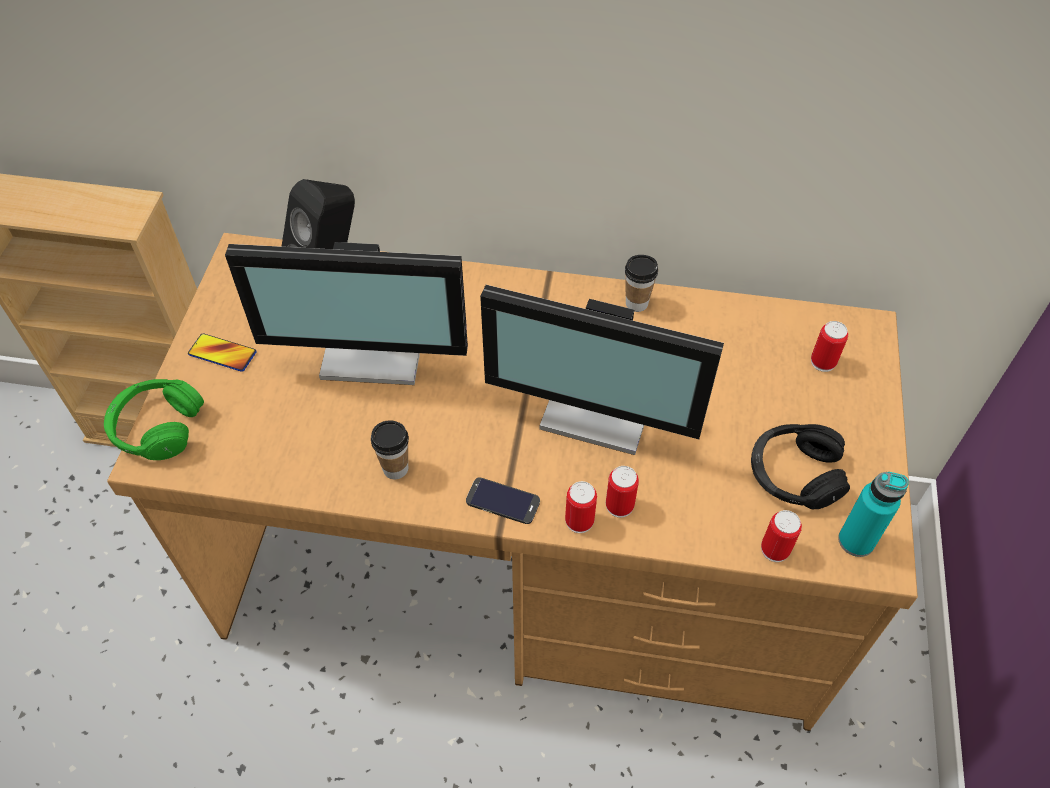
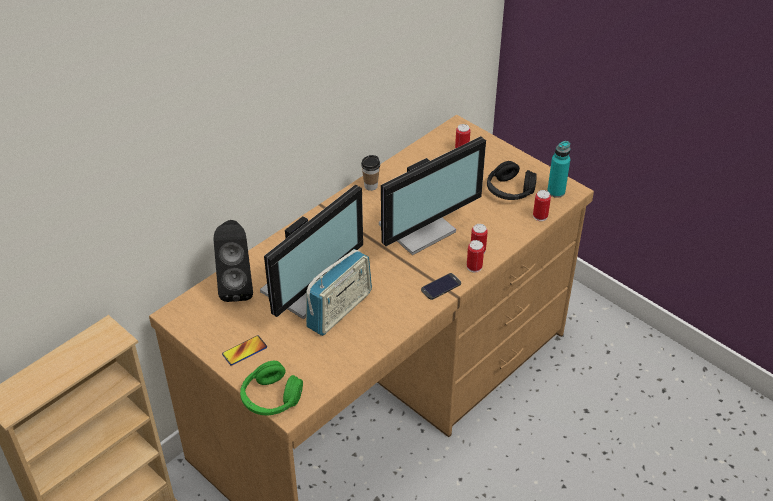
camera: 55 degrees left, 10 degrees down
cup [371,421,409,479] -> none
none -> radio [306,249,372,336]

